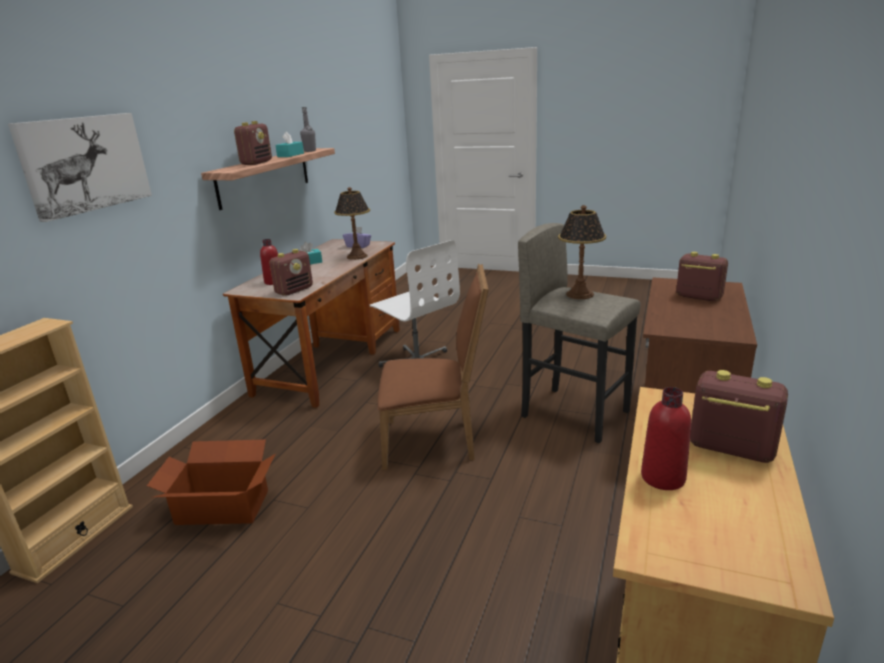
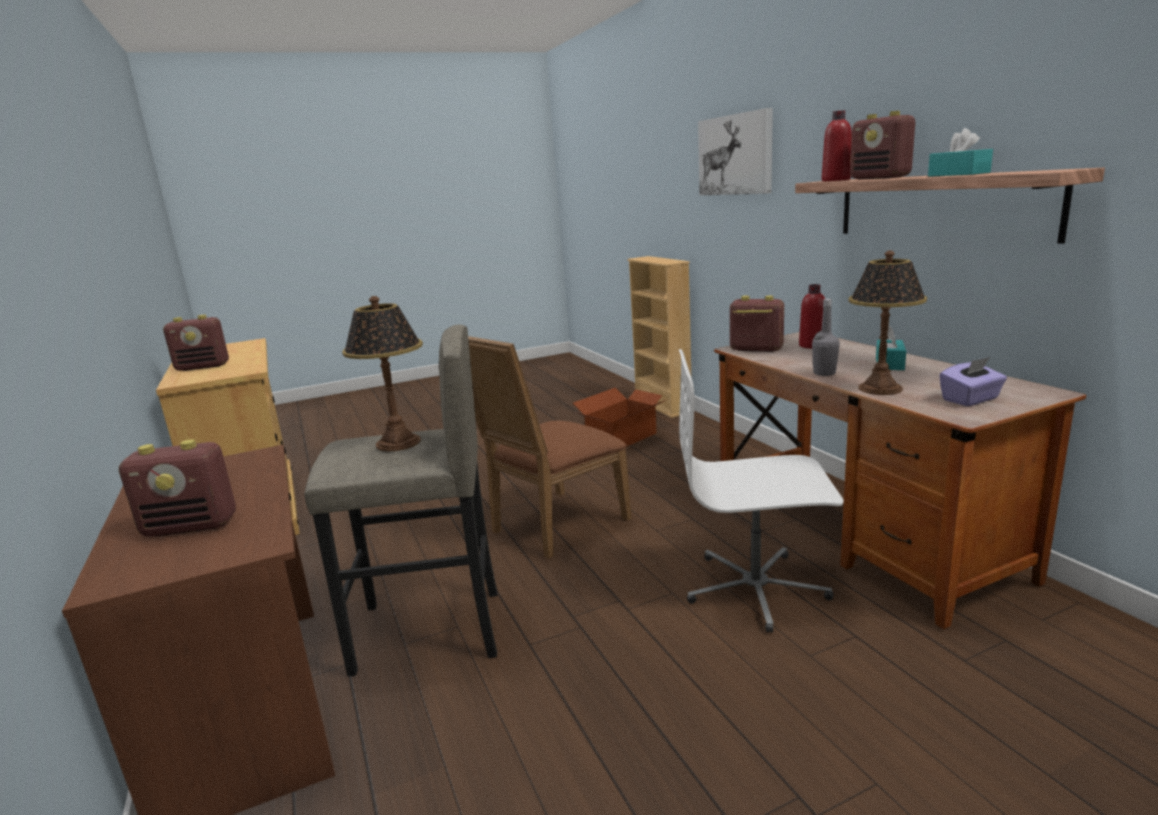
camera: 135 degrees right, 5 degrees down
radio [269,249,313,296] -> radio turned 120 degrees clockwise [730,296,784,352]
grey bottle [300,107,316,152] -> grey bottle moved to [812,299,840,376]
red bottle [641,387,691,490] -> red bottle moved to [822,110,852,181]

